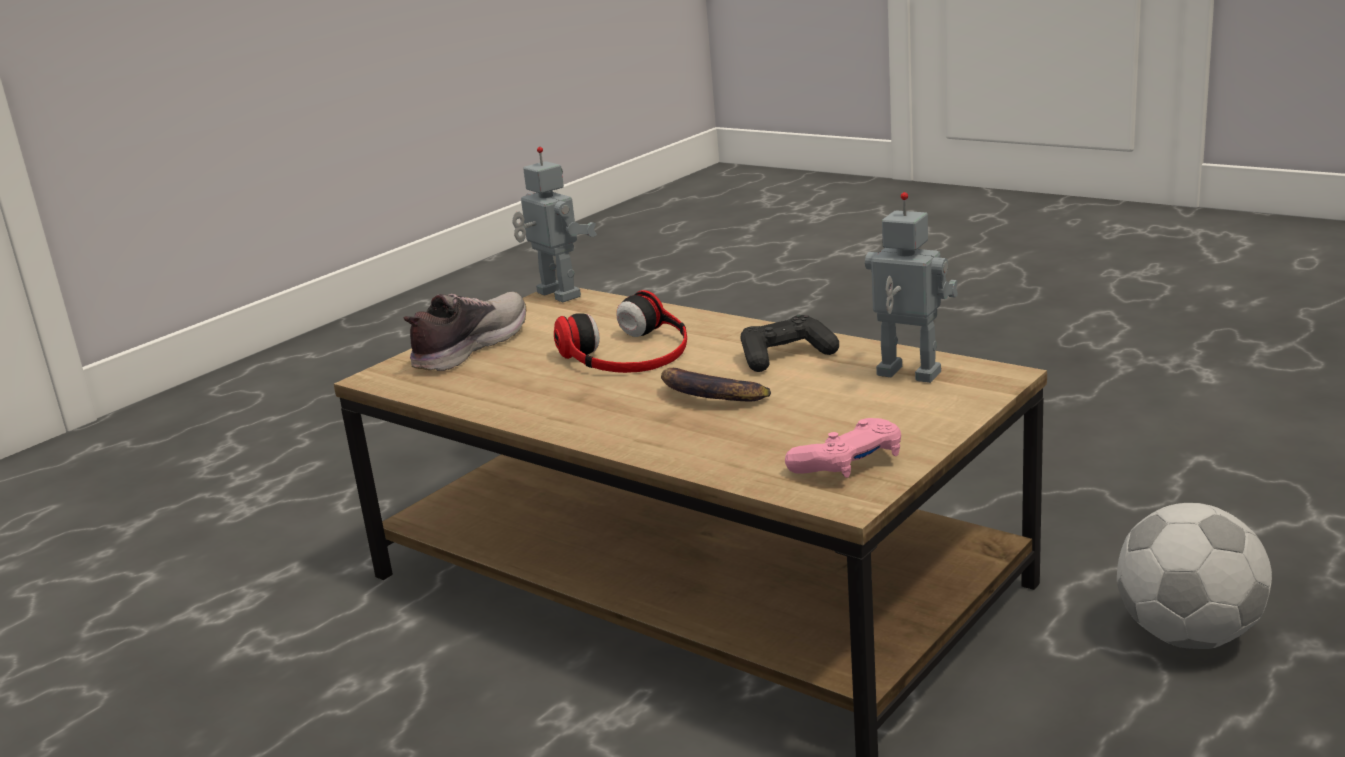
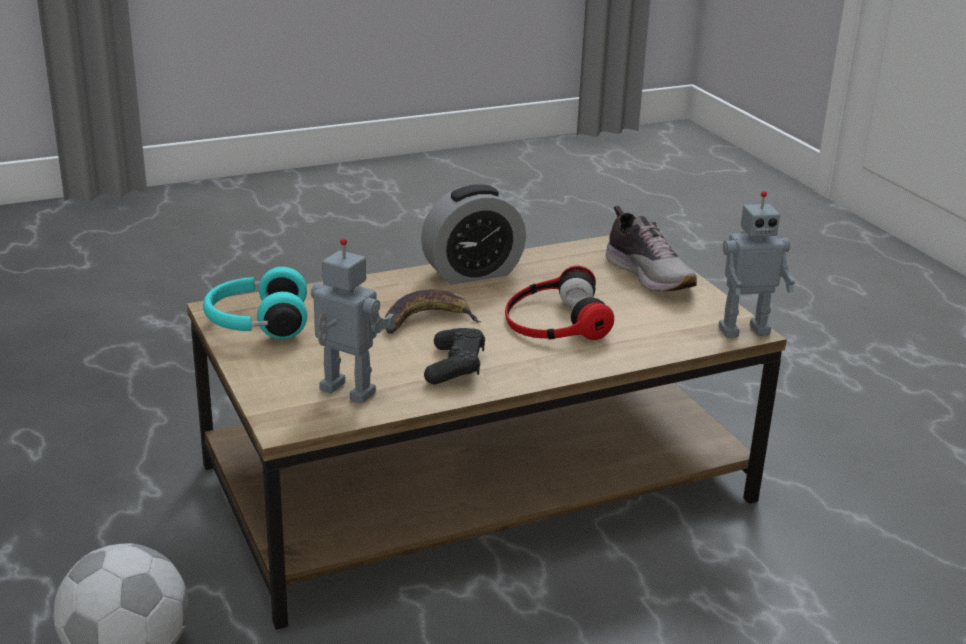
camera: 115 degrees right, 5 degrees up
pink game controller [785,418,901,478] -> turquoise headphones [203,267,307,339]
toy robot [865,192,958,383] -> toy robot turned 120 degrees counterclockwise [311,238,395,404]
none -> alarm clock [421,184,526,285]

